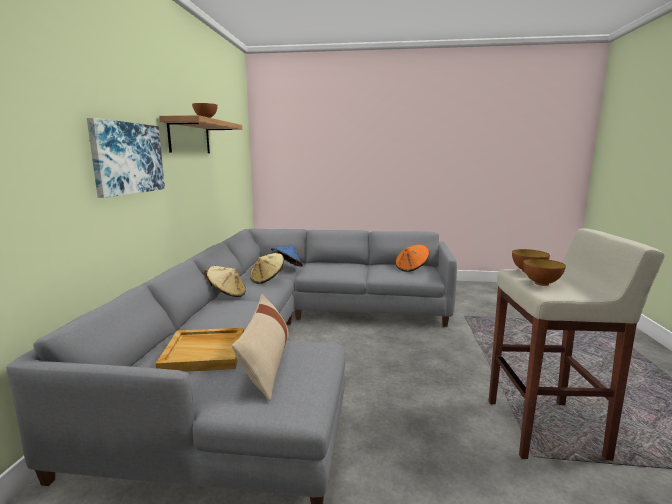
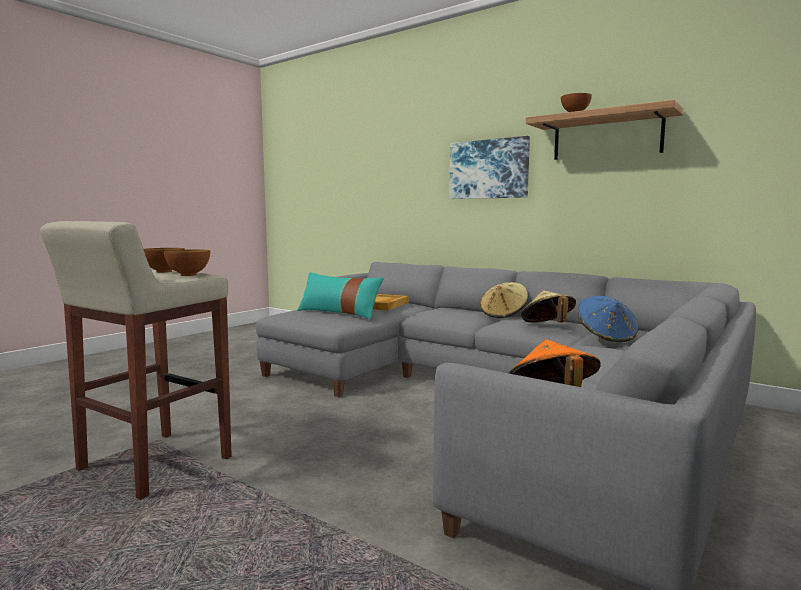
camera: 120 degrees right, 5 degrees down
beige pillow [232,294,289,401] -> turquoise pillow [297,272,384,319]

